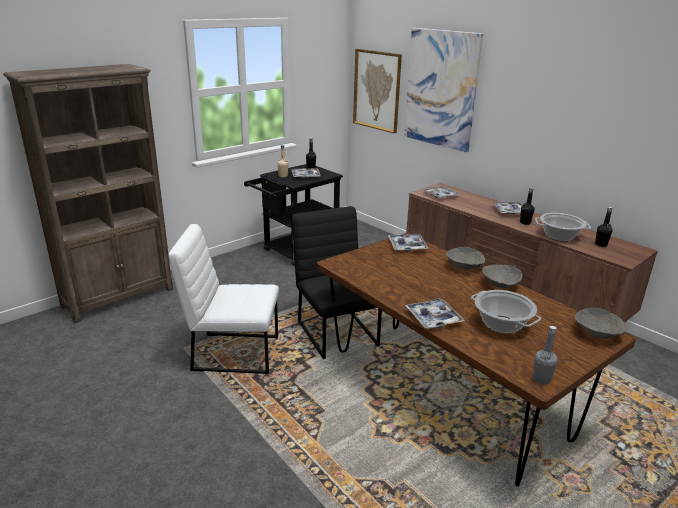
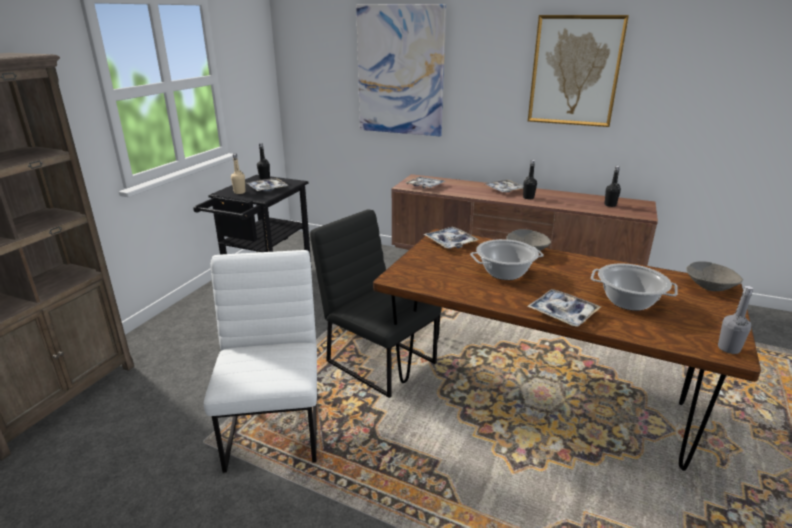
camera: 25 degrees left, 0 degrees up
white chair [168,224,279,374] -> white chair turned 105 degrees clockwise [204,250,317,473]
picture [353,49,402,133] -> picture moved to [528,15,629,127]
grey bowl [482,265,522,288] -> none
cooking pot [535,213,591,241] -> cooking pot moved to [470,239,544,280]

